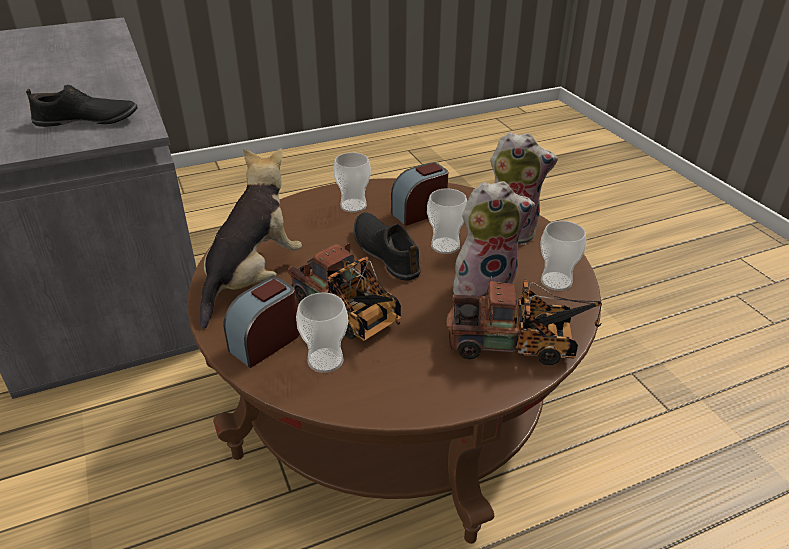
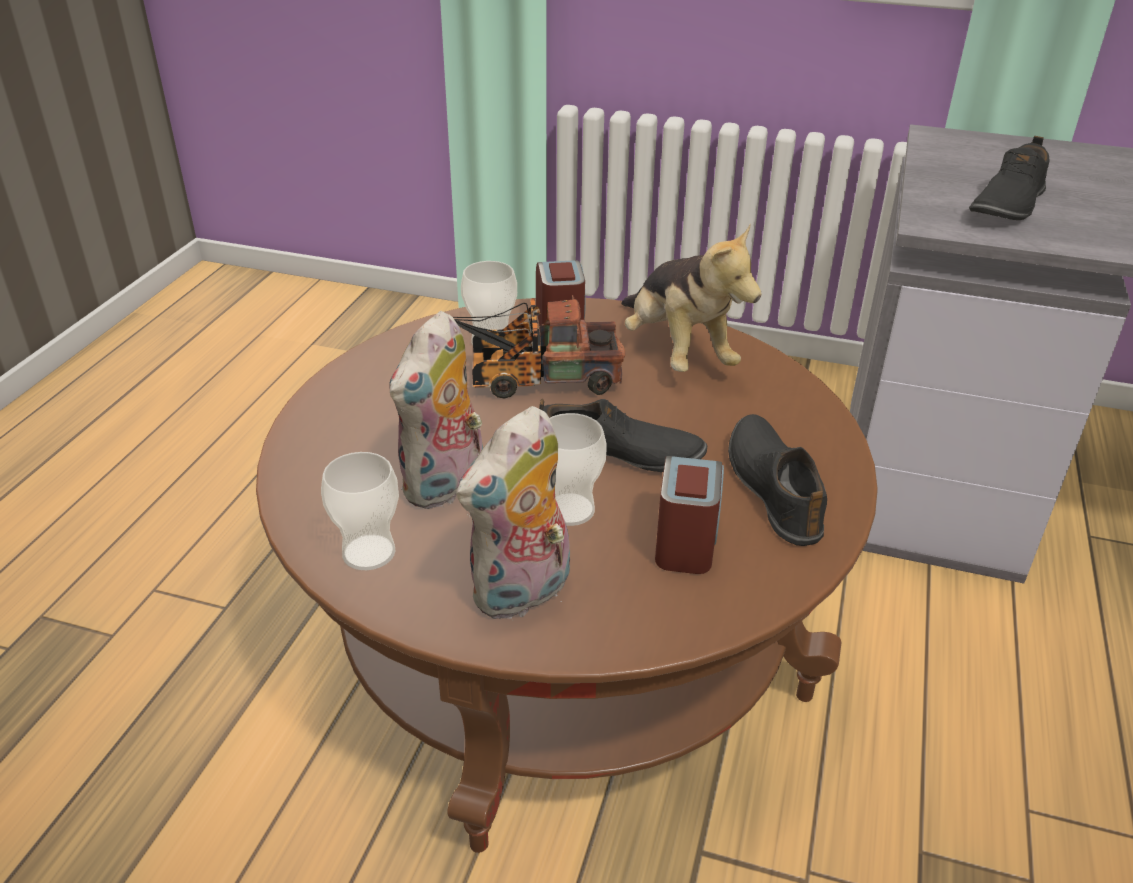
camera: 130 degrees right, 0 degrees up
cup [333,152,371,213] -> black shoe [728,414,827,546]
toy truck [447,276,602,365] -> none

